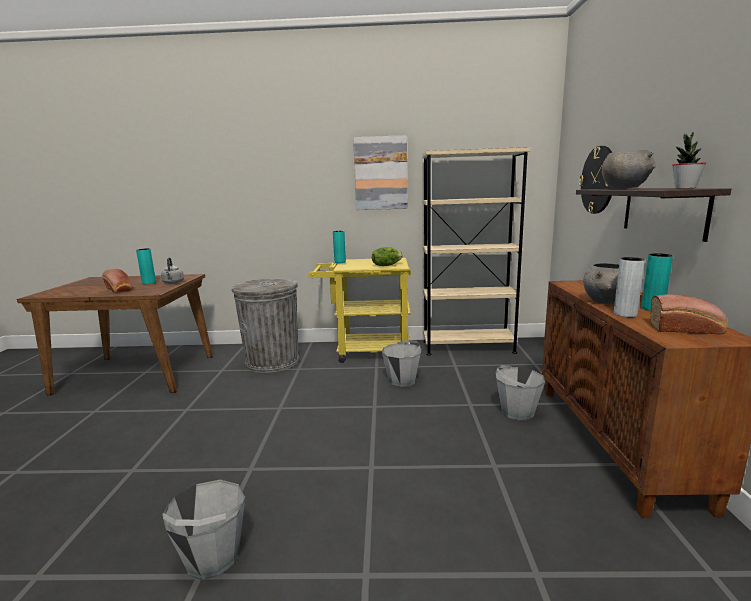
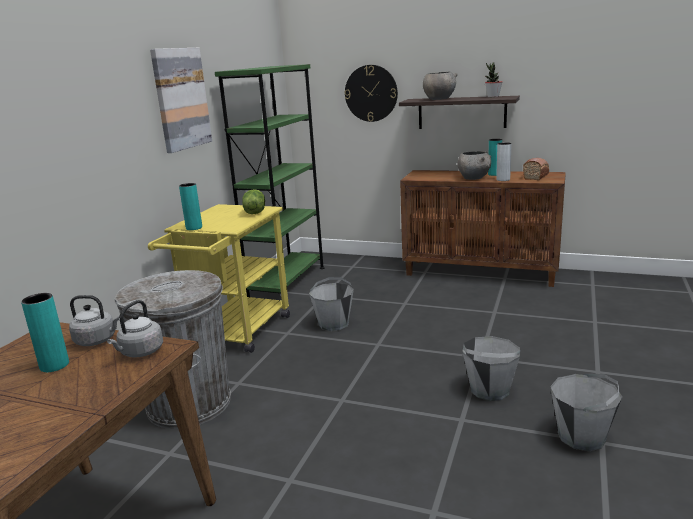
camera: 70 degrees left, 5 degrees up
bread [102,269,133,293] -> none
beige bookcase [422,147,530,356] -> green bookcase [215,64,325,298]
grey bucket [496,365,545,421] -> grey bucket moved to [462,336,520,401]
none -> grey kettle [107,300,163,358]

